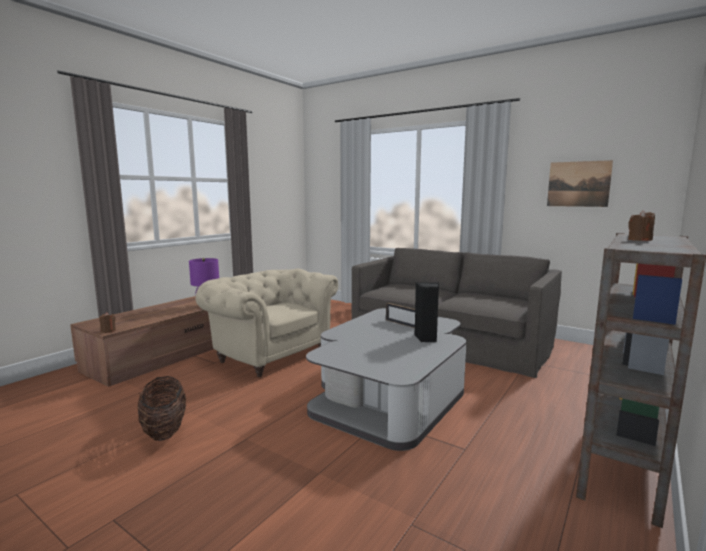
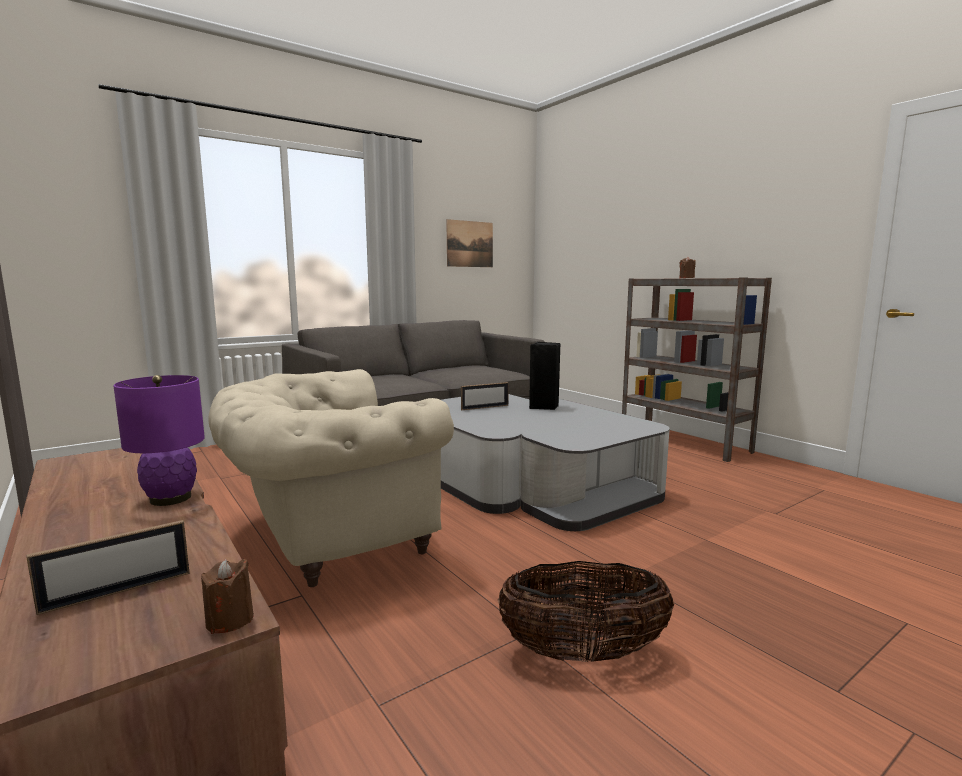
camera: 70 degrees left, 0 degrees up
none -> picture frame [26,520,190,615]

